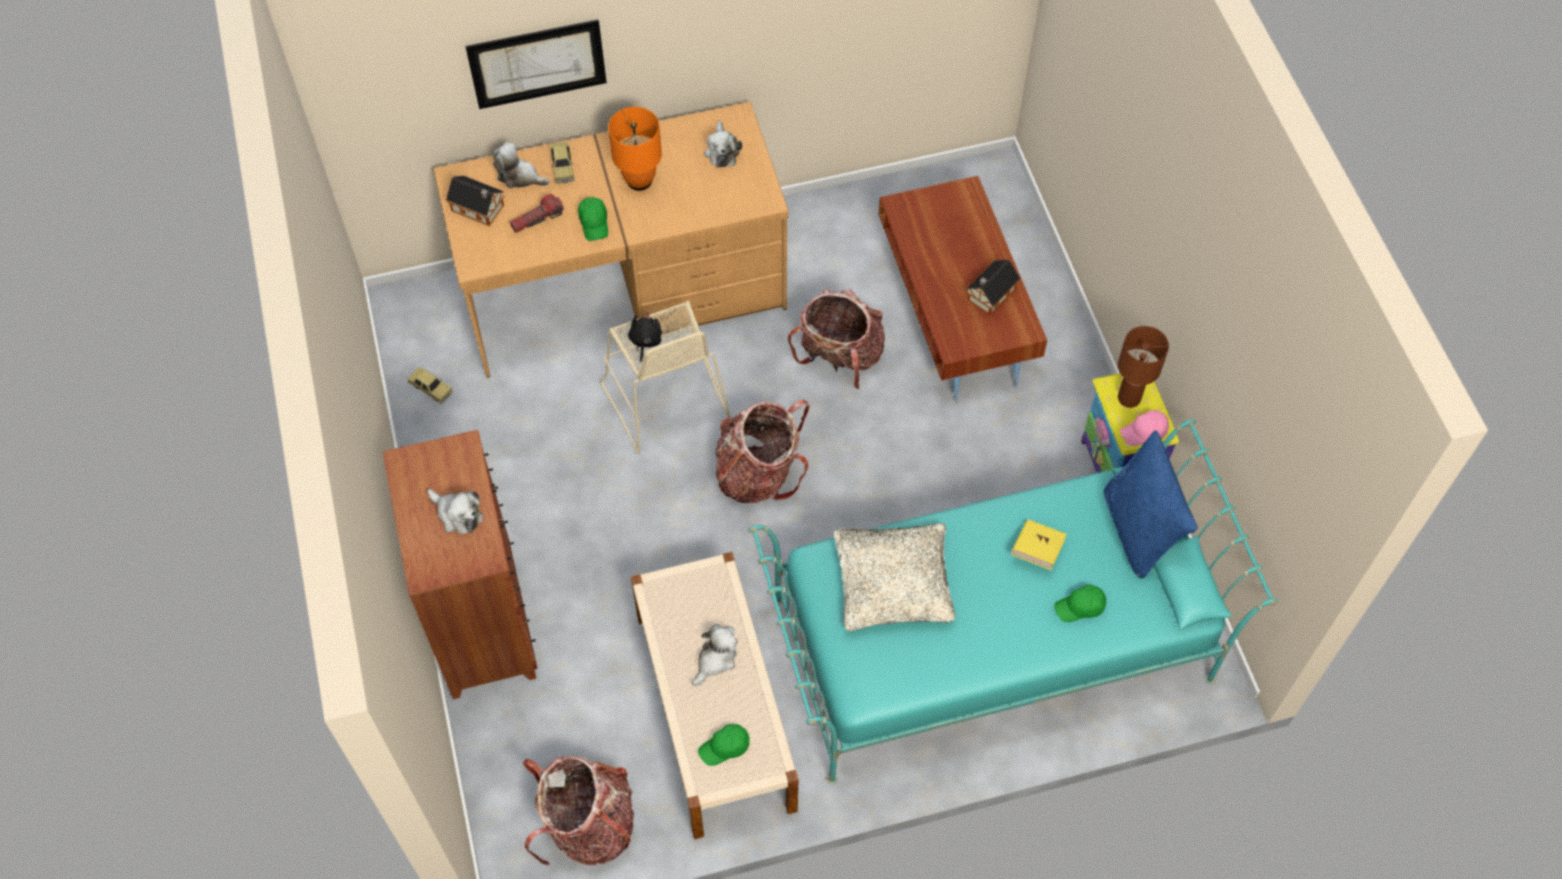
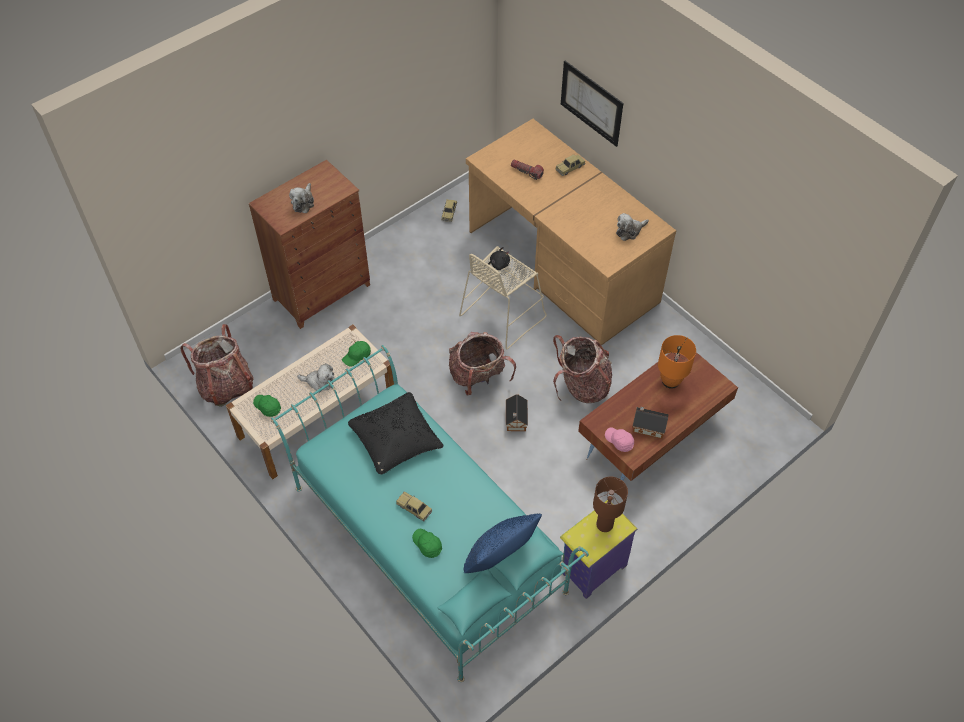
camera: 65 degrees right, 5 degrees down
toy house [446,176,505,226] -> toy house moved to [506,394,528,431]
plush toy [493,142,550,188] -> none
green cap [578,197,608,241] -> green cap moved to [342,341,371,367]
orange table lamp [608,107,662,191] -> orange table lamp moved to [658,335,696,389]
beige pillow [834,523,956,631] -> black pillow [348,392,444,474]
yellow book [1011,519,1067,570] -> none
pink cap [1120,410,1169,446] -> pink cap moved to [605,427,634,452]
none -> toy car [396,491,432,521]

